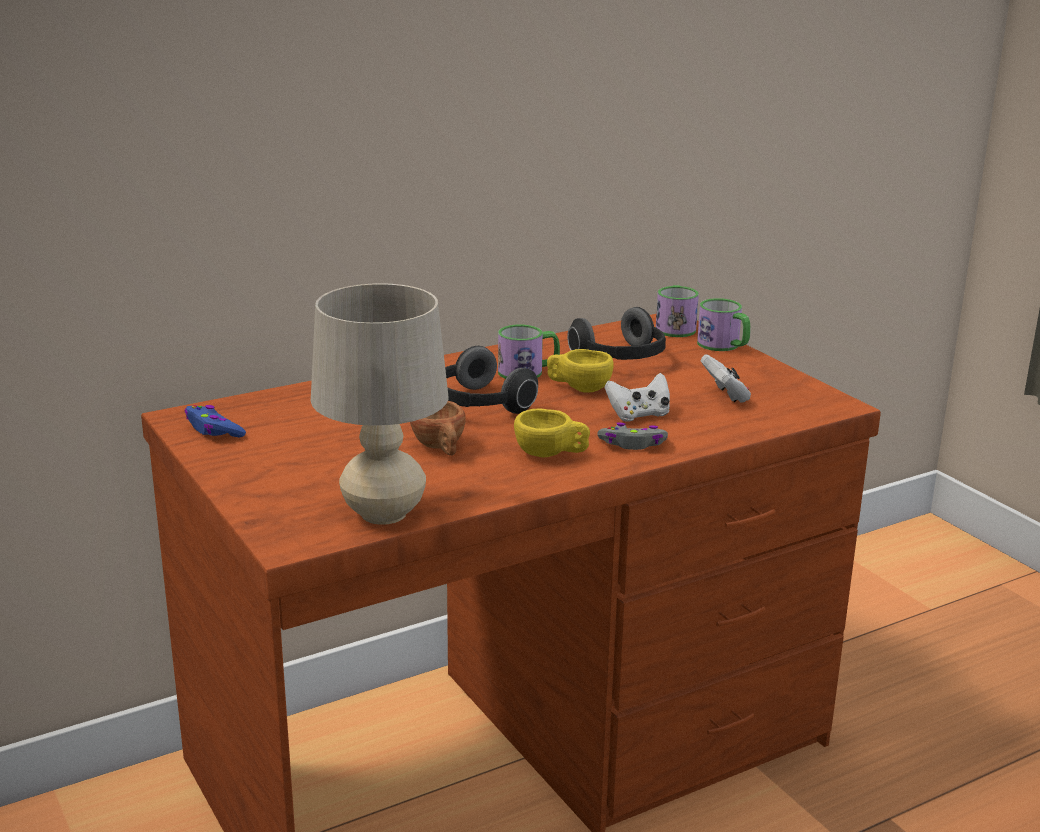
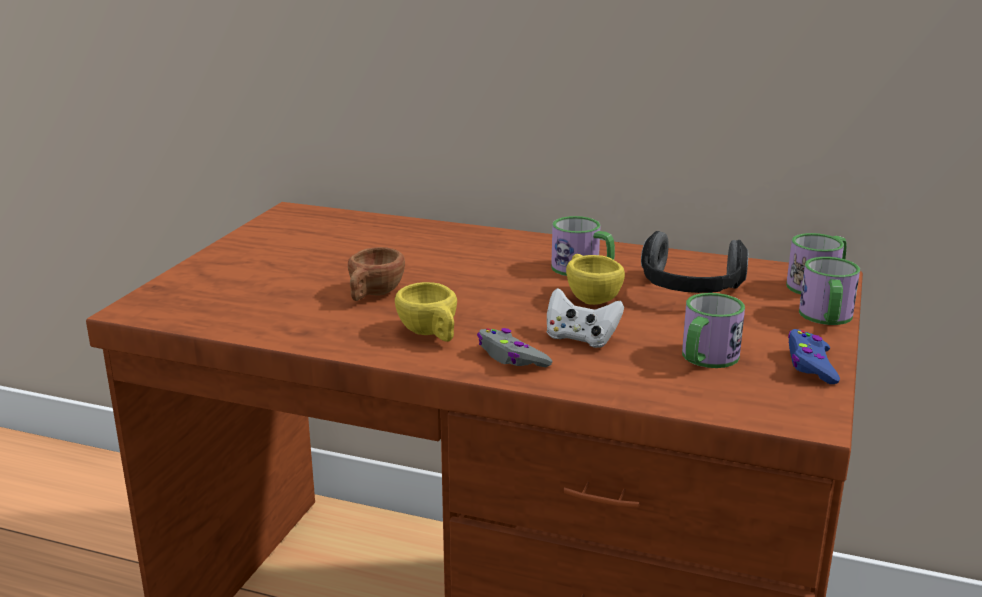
camera: 50 degrees right, 0 degrees up
blue game controller [185,405,246,438] -> blue game controller moved to [788,329,840,384]
beige table lamp [311,283,449,525] -> none
headphones [445,346,538,414] -> none
white game controller [701,354,751,403] -> mug [682,293,745,368]

